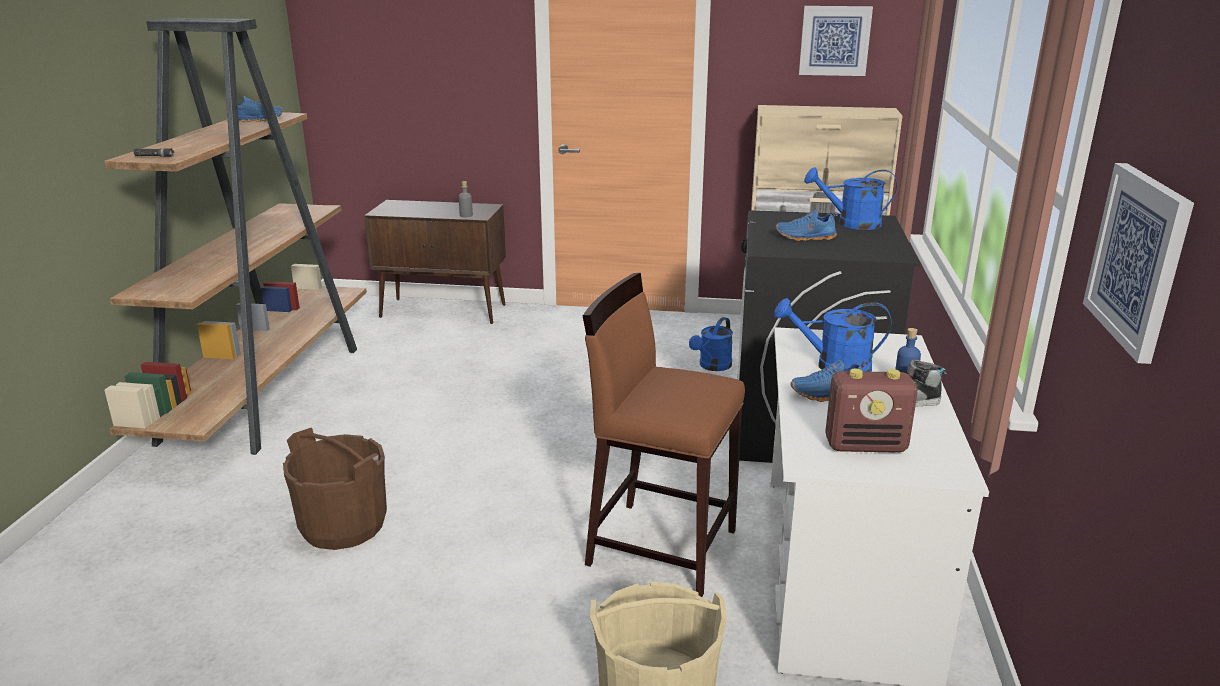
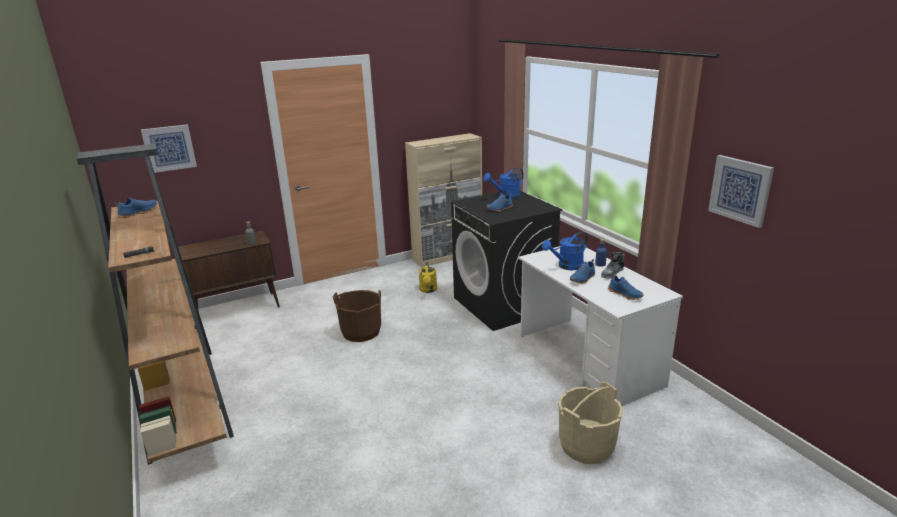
camera: 35 degrees left, 0 degrees up
brown bucket [283,428,387,550] -> brown bucket moved to [333,290,381,342]
brown stool [583,273,745,597] -> none
blue watering can [689,317,733,371] -> yellow watering can [419,262,437,293]
picture [799,6,873,76] -> picture moved to [141,124,197,173]
radio [825,369,917,452] -> blue shoe [608,274,643,300]

